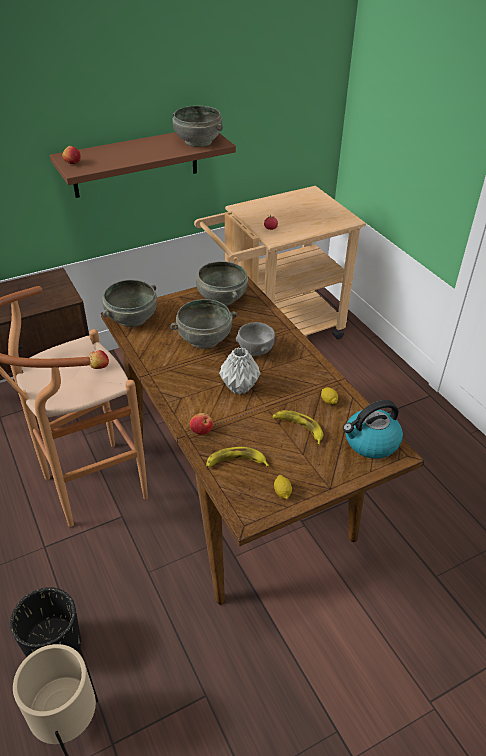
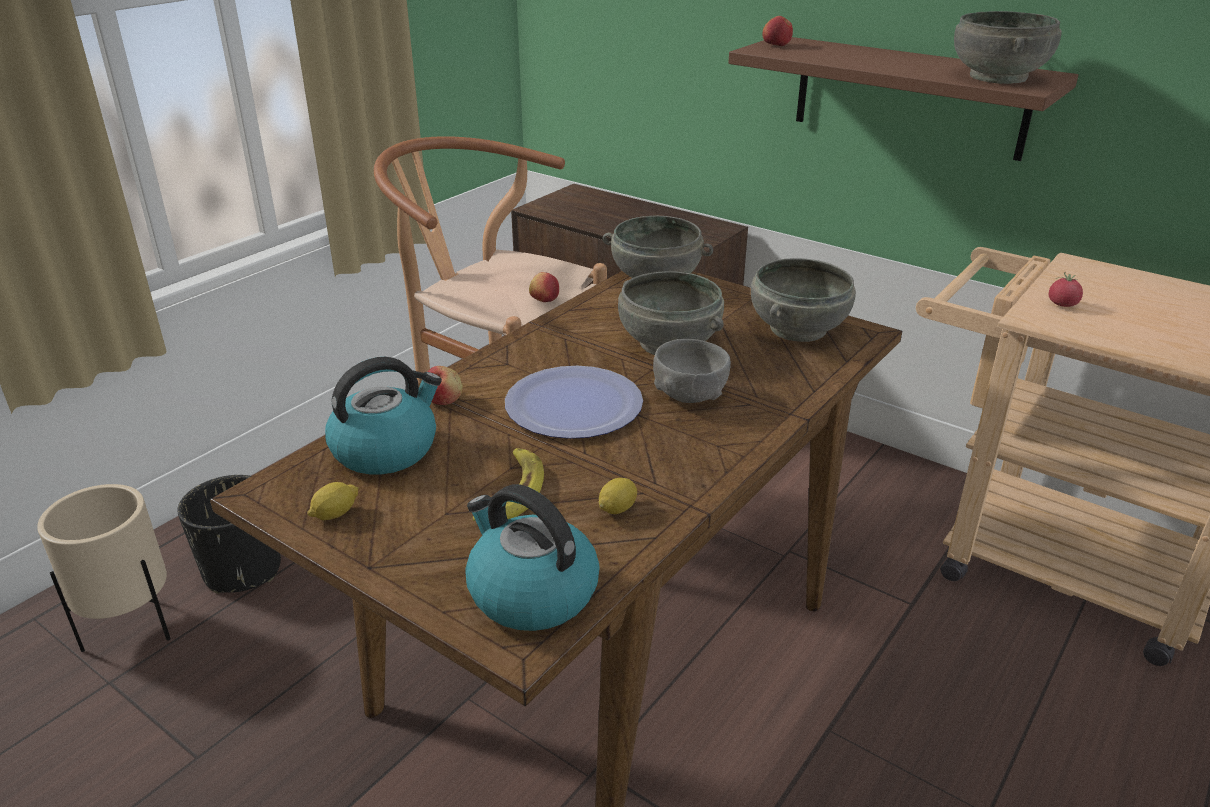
camera: 65 degrees right, 10 degrees down
banana [206,447,269,467] -> kettle [325,357,442,474]
grey vase [219,347,261,394] -> plate [505,366,643,439]

